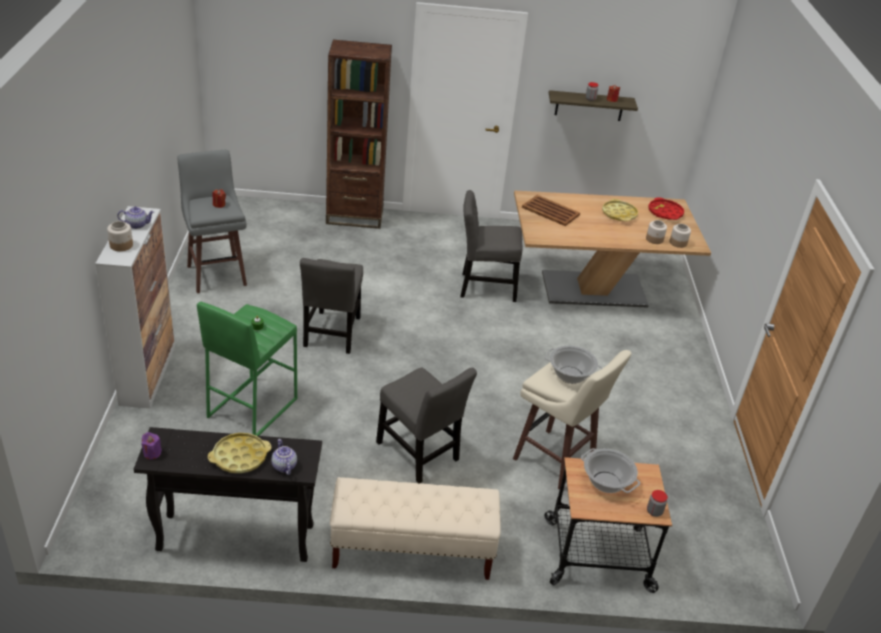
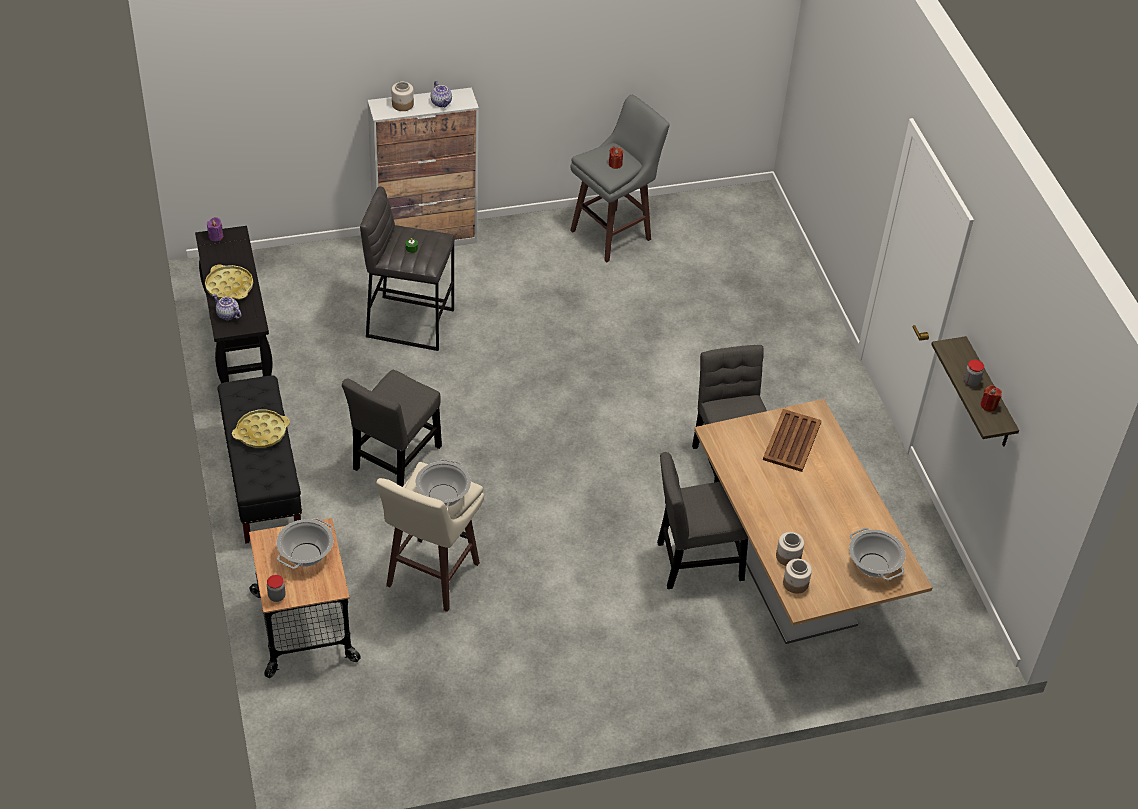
camera: 75 degrees right, 10 degrees up
green stool [197,302,297,436] -> grey stool [360,186,454,351]
teapot [271,439,297,475] -> teapot turned 105 degrees counterclockwise [213,294,242,320]
grey chair [300,258,363,354] -> grey chair moved to [657,452,749,589]
brown bookcase [326,40,392,229] -> none
beige bench [330,477,501,580] -> black bench [217,375,302,544]
yellow tray [602,199,638,221] -> yellow tray moved to [232,409,290,448]
red tray [648,197,684,220] -> cooking pot [849,528,906,580]

